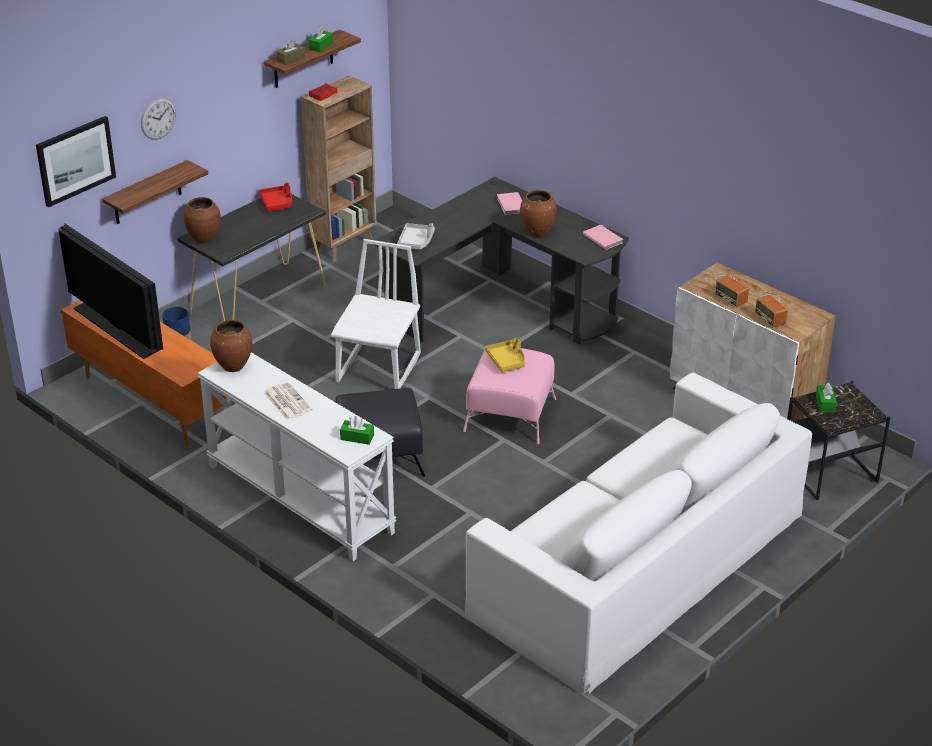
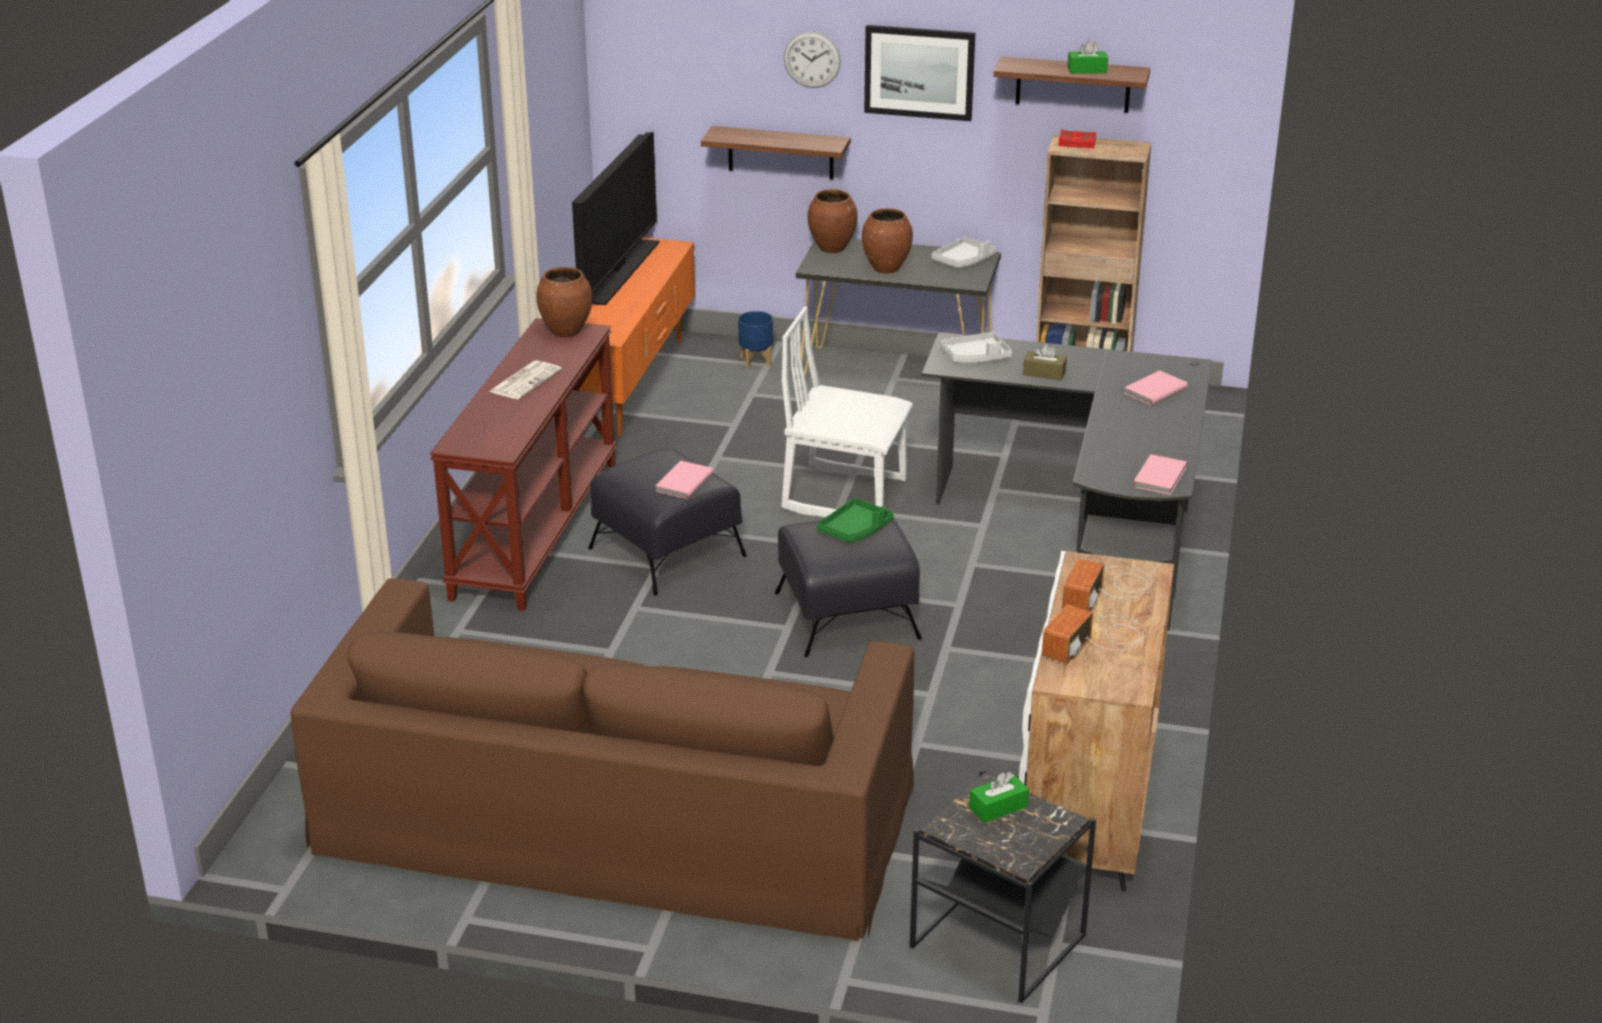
camera: 60 degrees right, 5 degrees down
picture [36,116,116,207] -> picture moved to [864,25,975,121]
white console table [198,352,396,561] -> brown console table [430,318,617,611]
red tray [259,183,292,211] -> grey tray [932,237,996,268]
brown tissue box [276,39,305,65] -> brown tissue box moved to [1023,343,1067,380]
white chair [331,239,421,389] -> white chair turned 150 degrees counterclockwise [782,306,913,517]
green tissue box [340,416,374,445] -> none
pink ottoman [463,348,556,444] -> black ottoman [775,519,922,657]
white sofa [465,373,812,694] -> brown sofa [290,578,914,941]
yellow tray [485,338,525,372] -> green tray [817,498,894,542]
brown vase [520,190,557,237] -> brown vase moved to [862,208,913,274]
none -> pink book [655,461,713,499]

